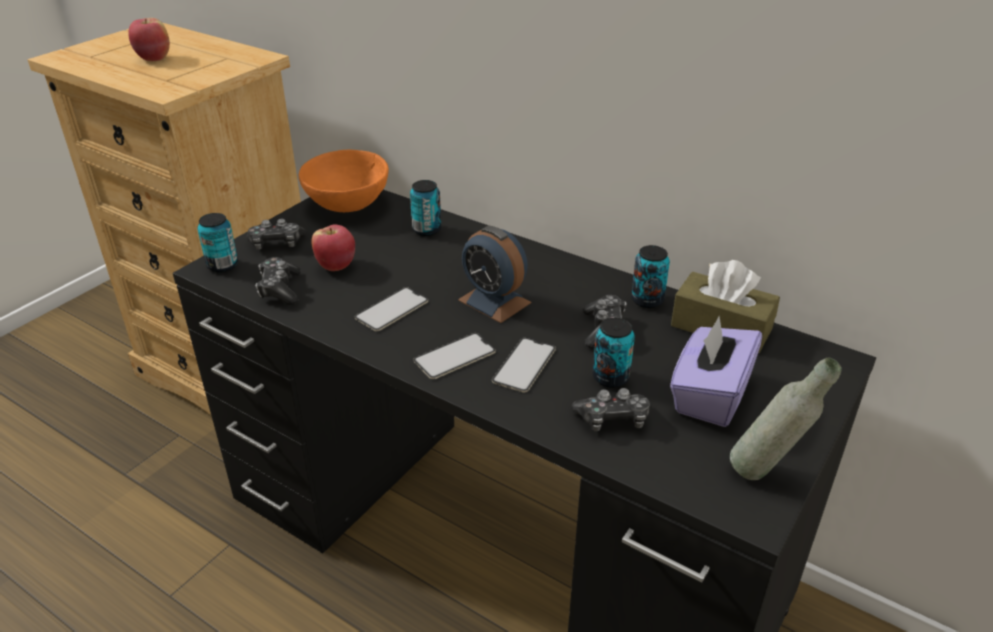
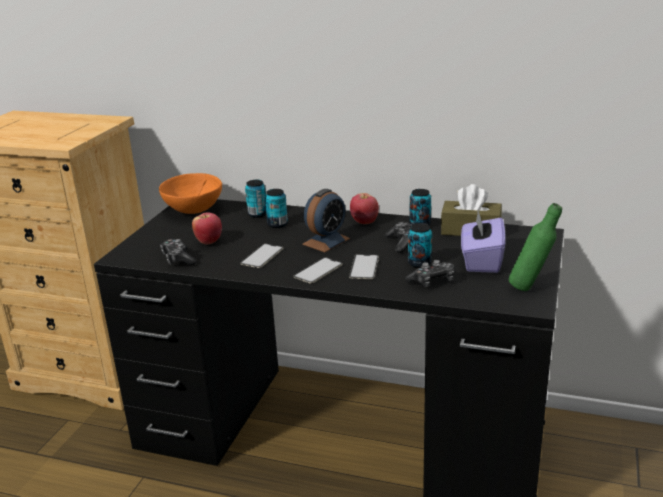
camera: 15 degrees left, 10 degrees down
apple [128,18,170,61] -> apple moved to [350,193,379,224]
can [197,213,238,272] -> can moved to [265,189,288,228]
game controller [247,219,307,250] -> none
alarm clock [458,226,531,323] -> alarm clock turned 75 degrees counterclockwise [302,189,350,252]
grey bottle [730,357,842,480] -> green bottle [509,203,562,291]

